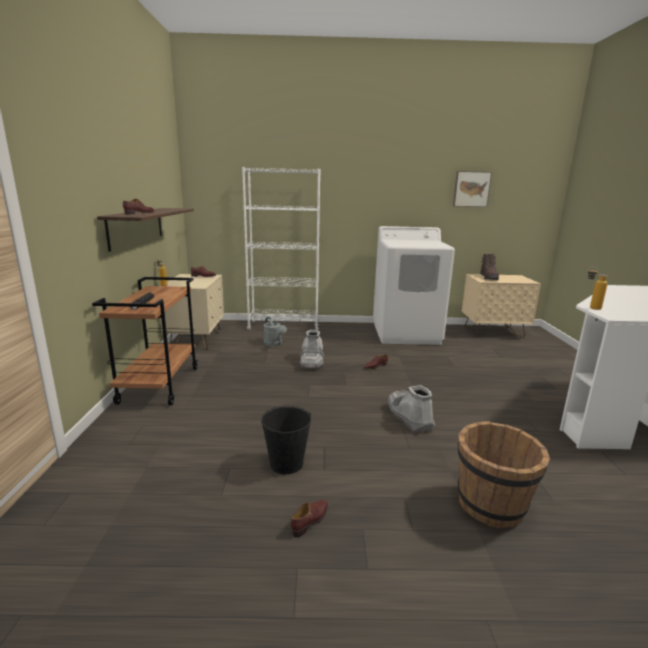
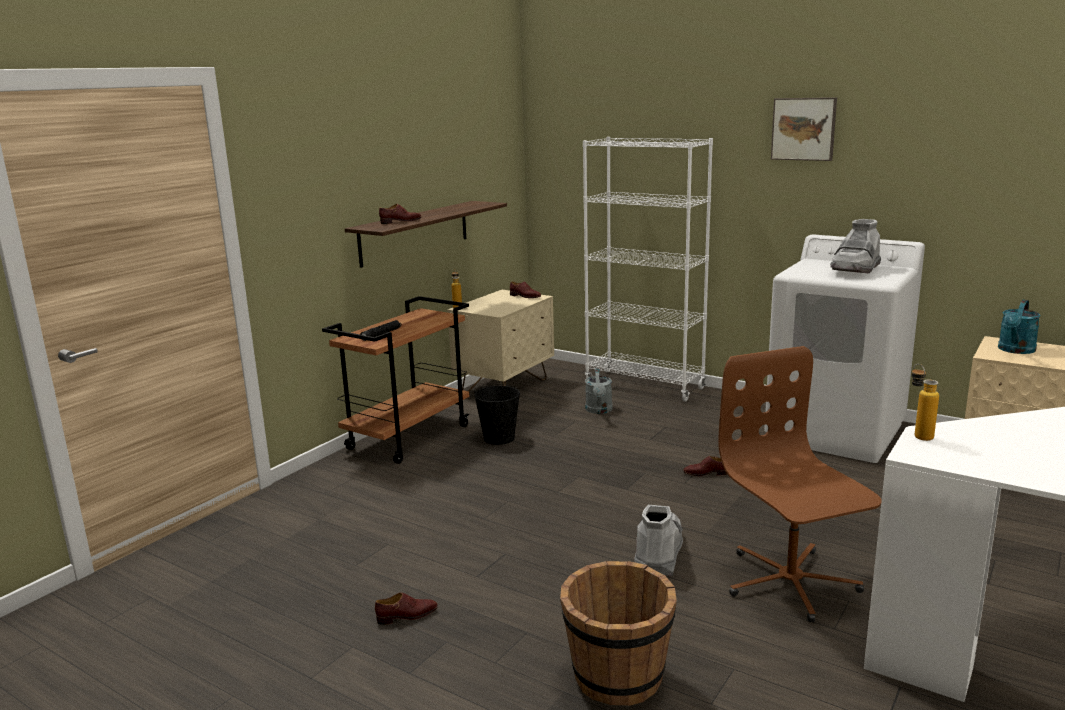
camera: 35 degrees right, 0 degrees up
black bucket [261,405,311,474] -> black bucket moved to [474,385,520,445]
grey boot [300,330,324,368] -> grey boot moved to [830,219,881,273]
picture [453,171,492,207] -> picture moved to [771,97,837,161]
brown boot [480,254,499,280] -> turquoise watering can [998,300,1041,354]
none -> brown office chair [718,346,882,622]

